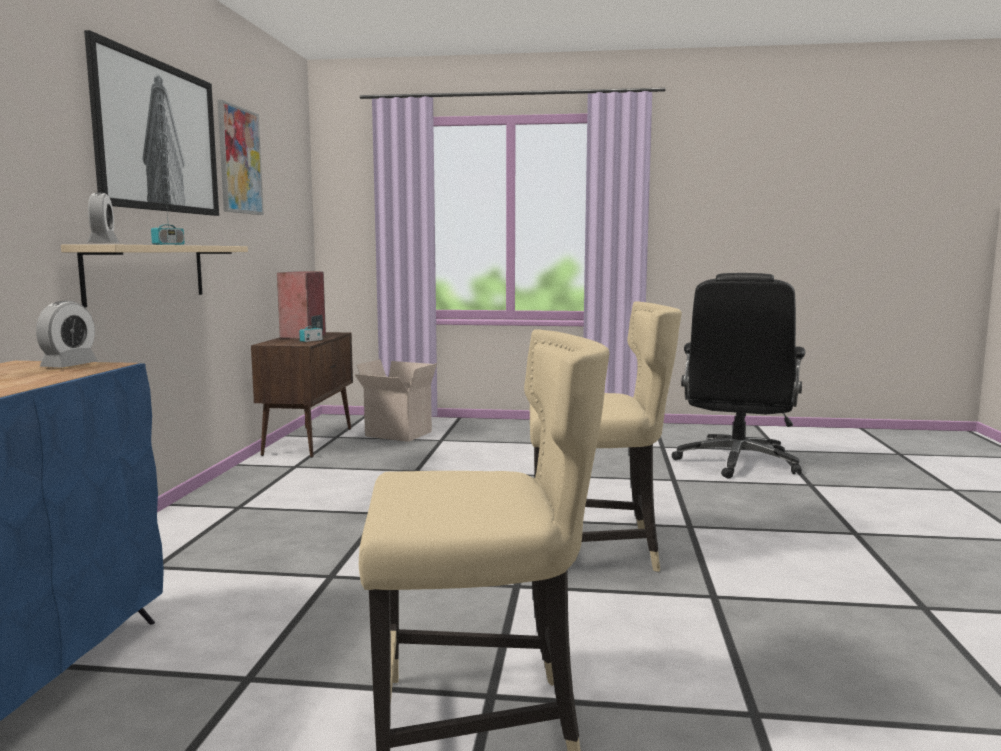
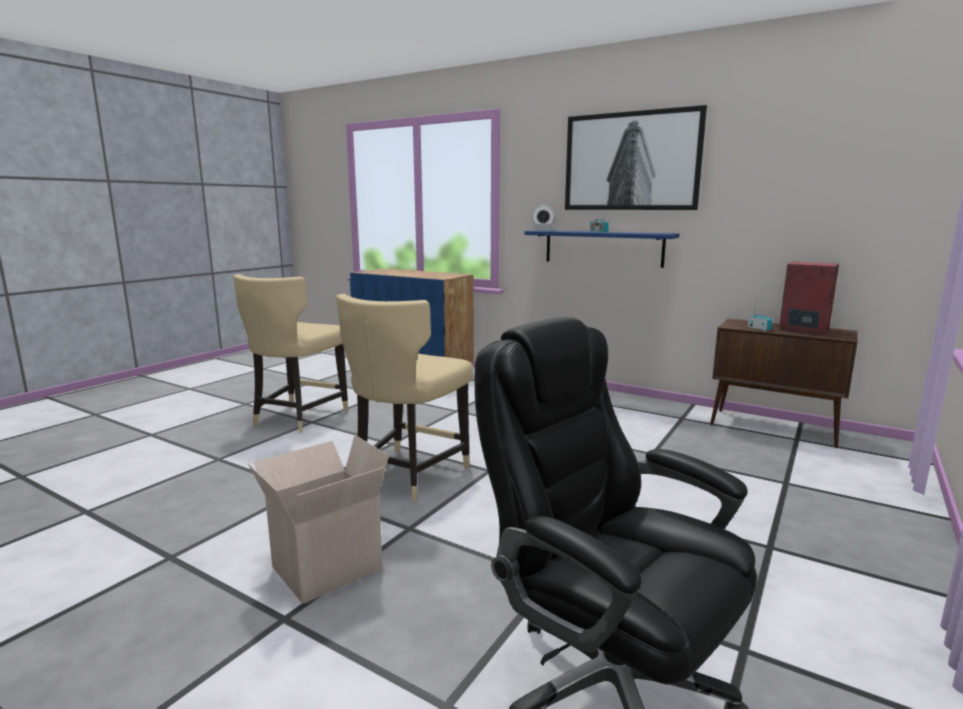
camera: 115 degrees right, 5 degrees up
alarm clock [36,301,98,368] -> none
beige shelf [61,245,248,307] -> blue shelf [525,230,679,268]
picture [217,100,264,215] -> none
cardboard box [354,359,437,442] -> cardboard box moved to [248,435,389,604]

